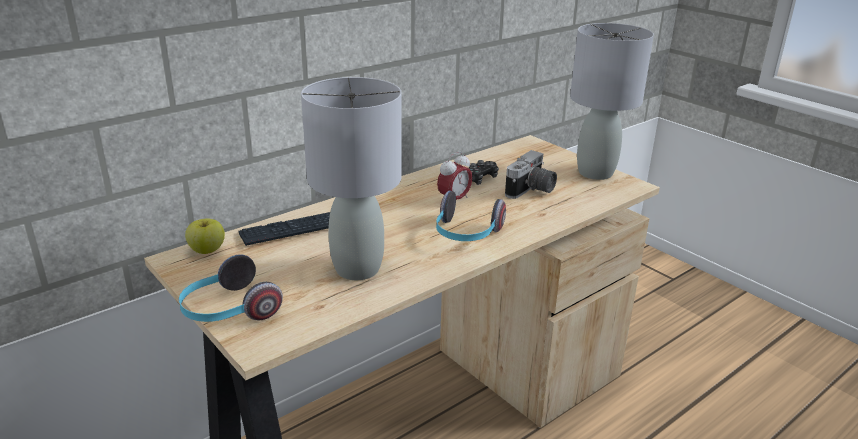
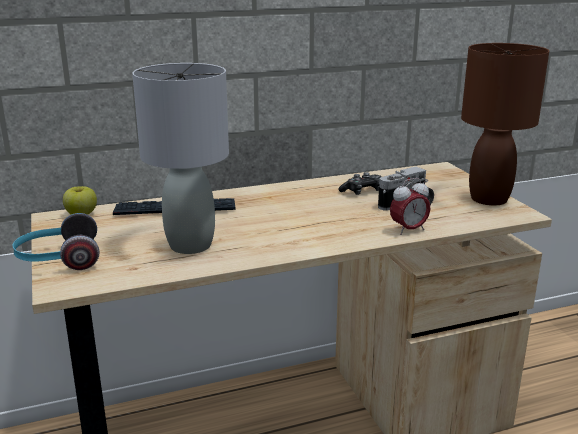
camera: 20 degrees right, 5 degrees down
headphones [436,191,506,241] -> none
alarm clock [437,152,473,200] -> alarm clock moved to [390,178,430,235]
grey table lamp [570,23,654,180] -> brown table lamp [461,43,549,206]

